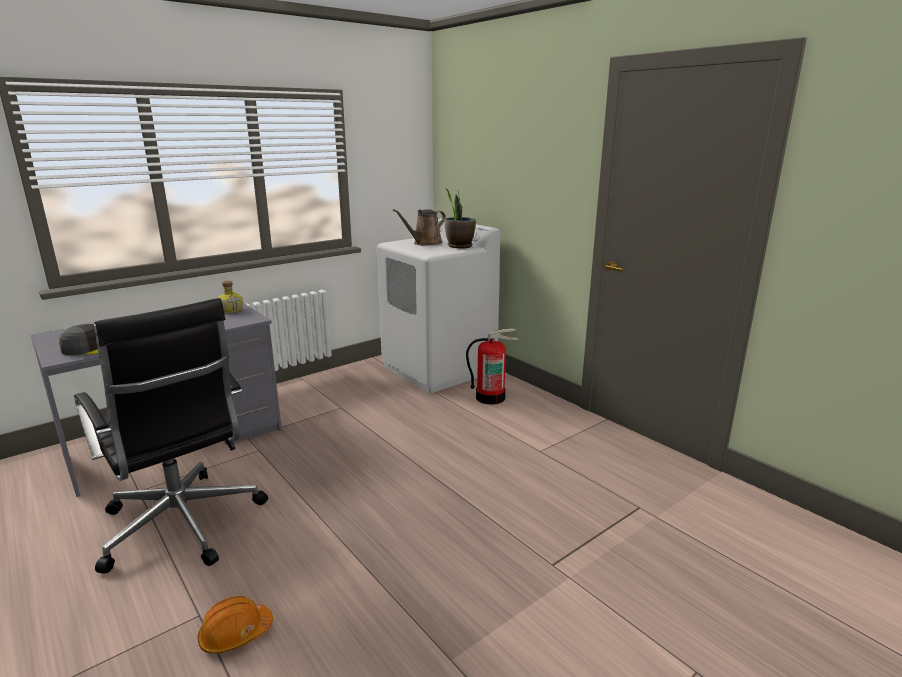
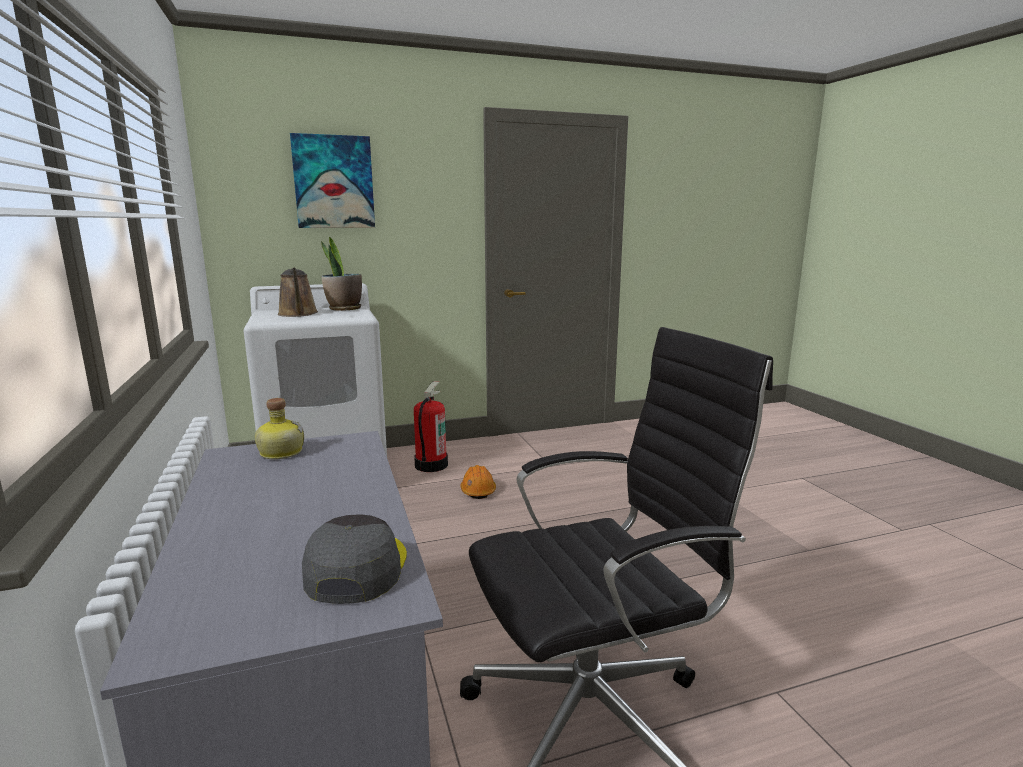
camera: 70 degrees left, 5 degrees down
orange hard hat [197,596,273,654] -> orange hard hat moved to [460,465,496,499]
none -> picture [290,133,375,228]

